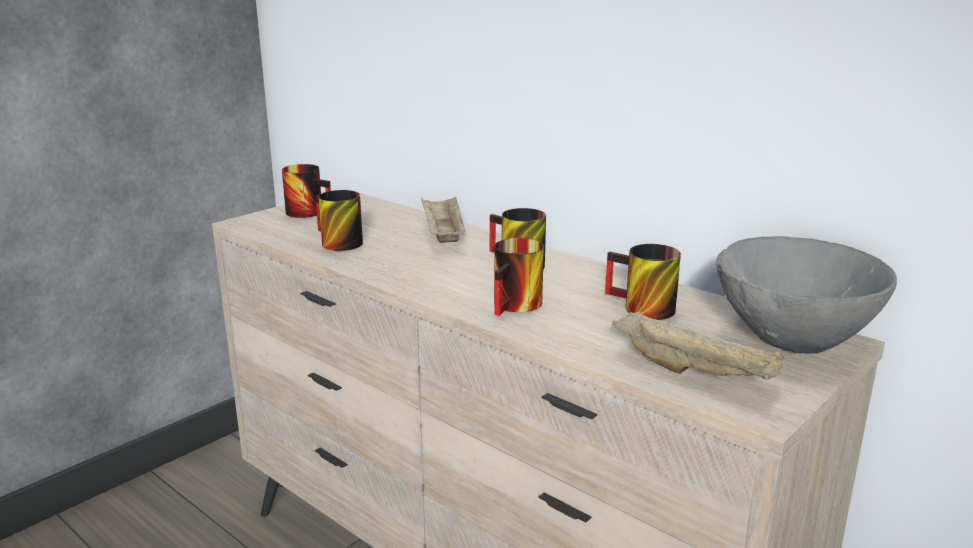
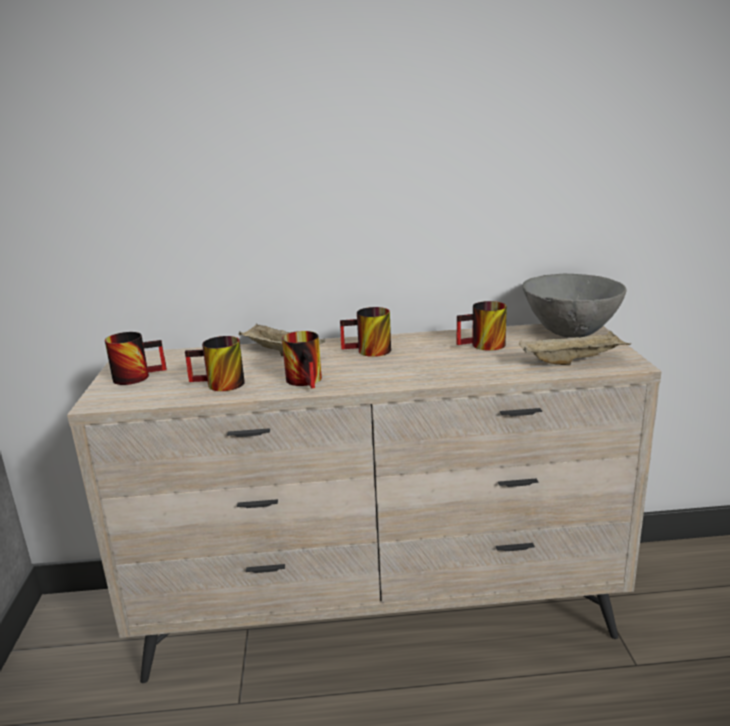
camera: 45 degrees left, 0 degrees up
mug [494,238,544,316] -> mug moved to [282,331,322,388]

